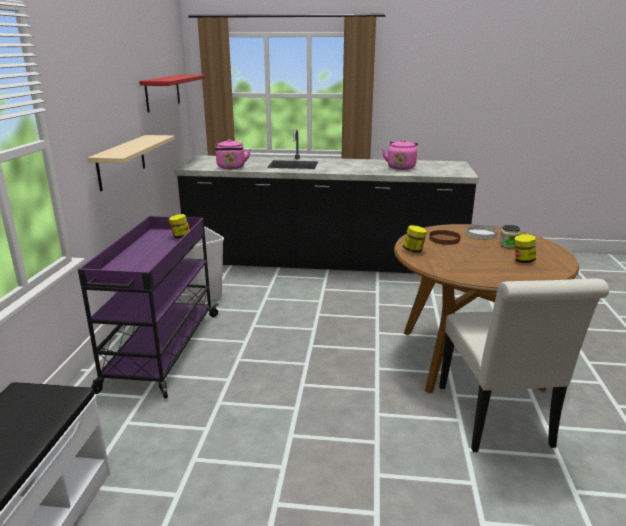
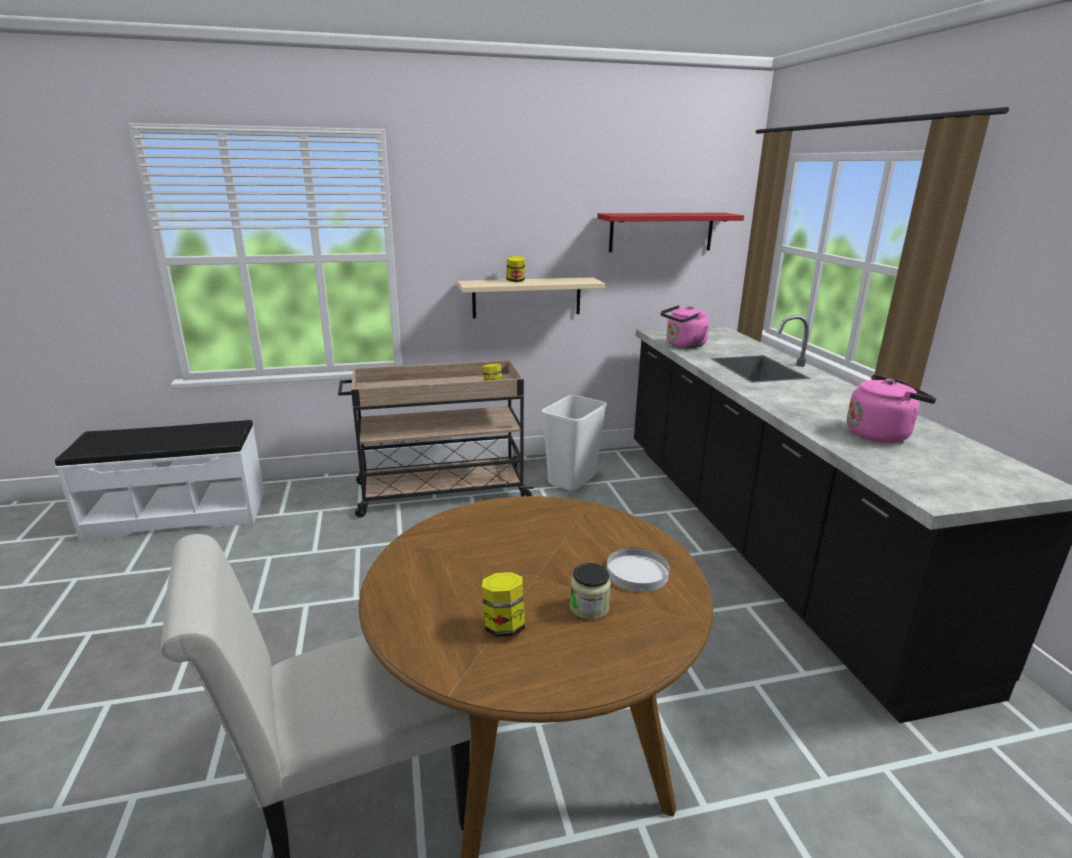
camera: 70 degrees right, 0 degrees up
purple cart [78,216,219,399] -> beige cart [338,360,534,518]
jar [403,225,427,253] -> jar moved to [506,256,525,282]
brown plate [429,230,460,245] -> none

